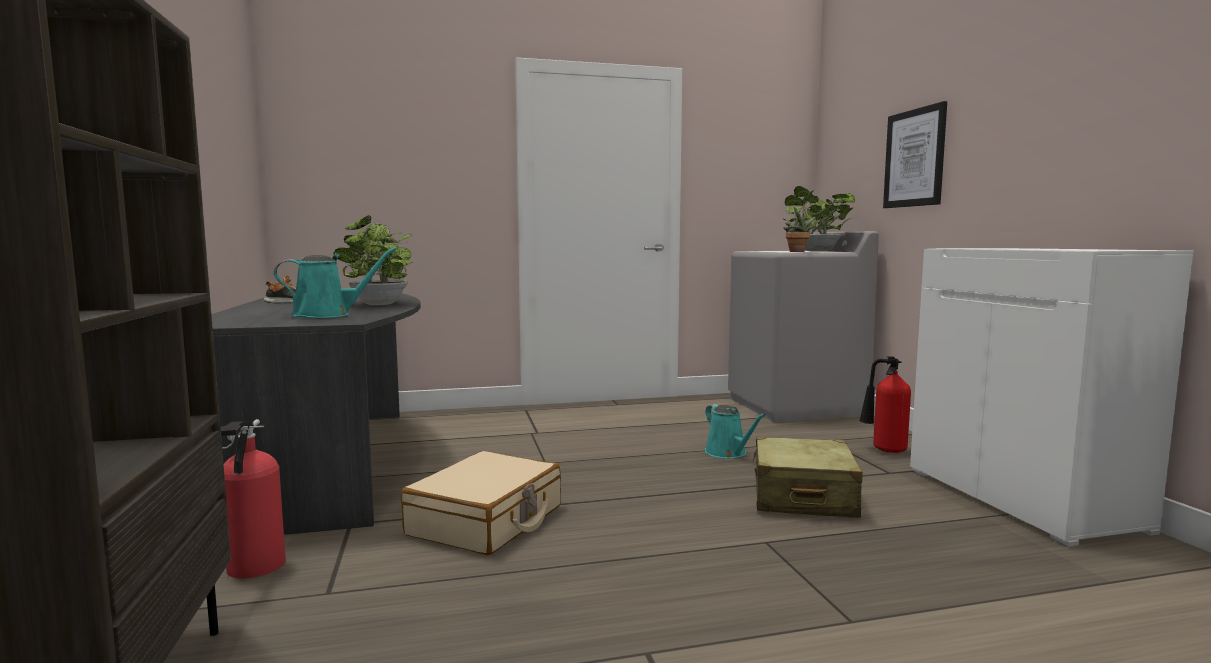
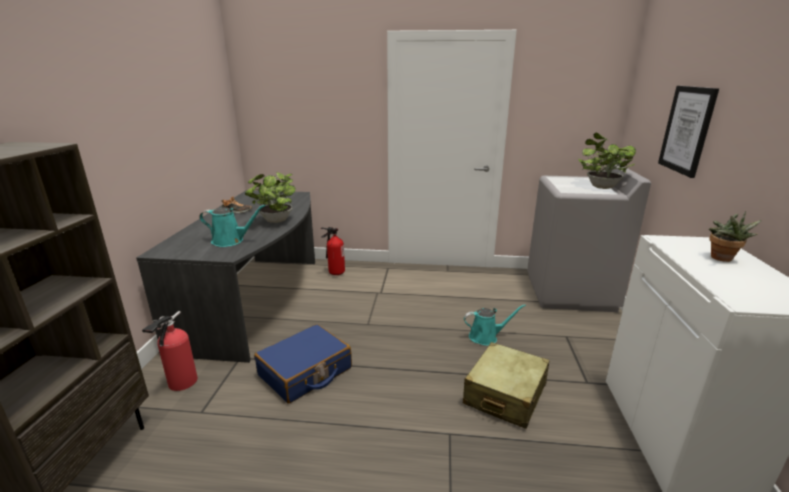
camera: 20 degrees right, 15 degrees up
beige suitcase [401,451,561,555] -> blue suitcase [254,324,352,403]
turquoise watering can [705,404,766,459] -> turquoise watering can turned 90 degrees counterclockwise [464,304,526,346]
potted plant [783,207,816,252] -> potted plant moved to [709,211,762,262]
fire extinguisher [859,356,911,453] -> fire extinguisher moved to [321,227,345,275]

